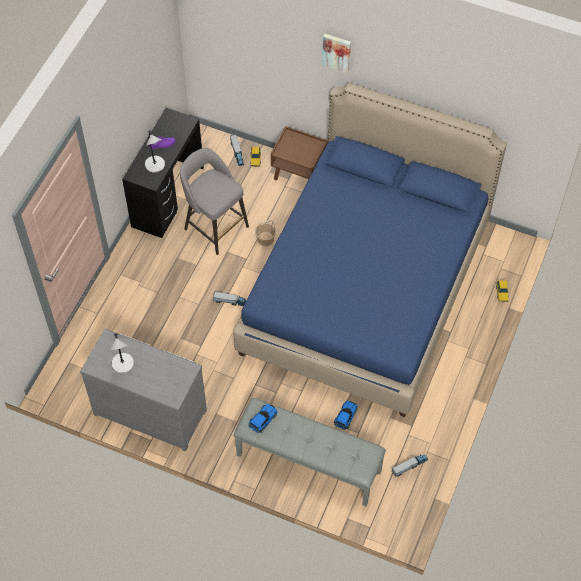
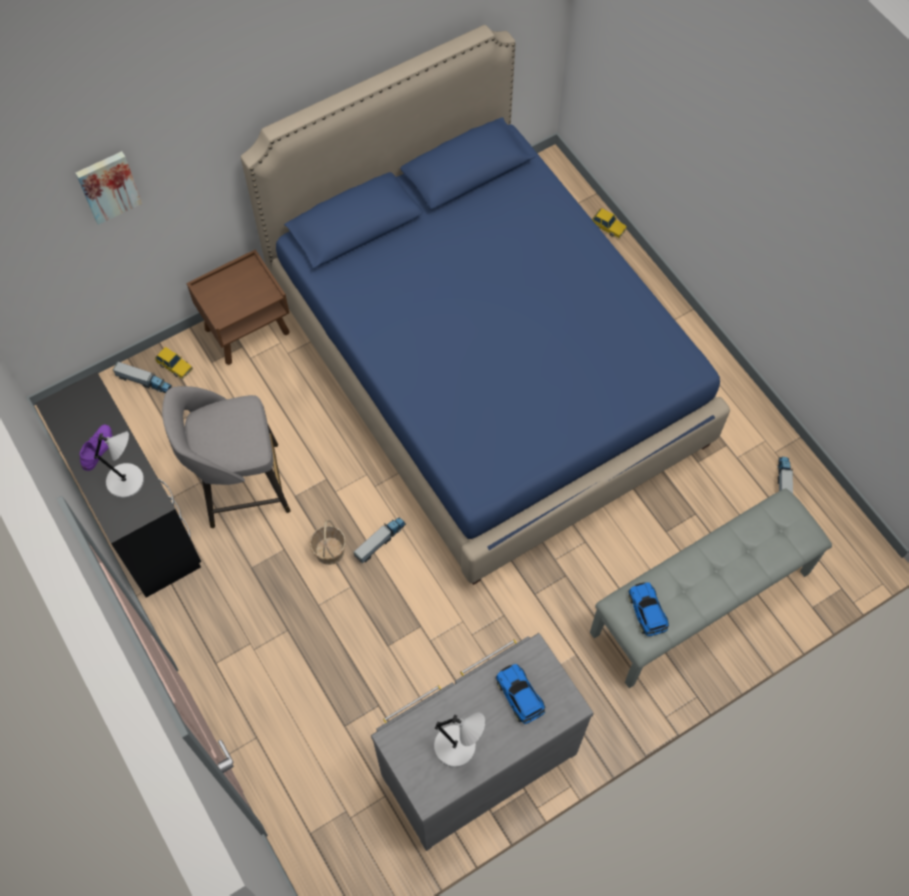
camera: 55 degrees left, 5 degrees up
basket [255,220,276,246] -> basket moved to [309,520,346,565]
picture [322,34,351,73] -> picture moved to [76,151,142,225]
toy car [334,401,358,430] -> toy car moved to [496,664,546,724]

